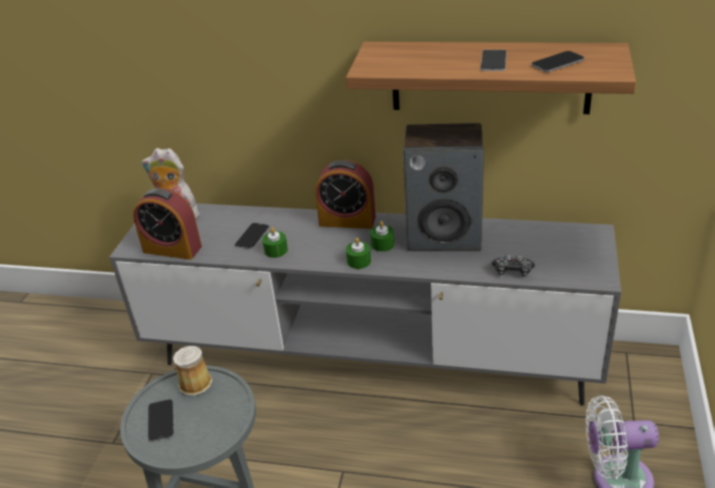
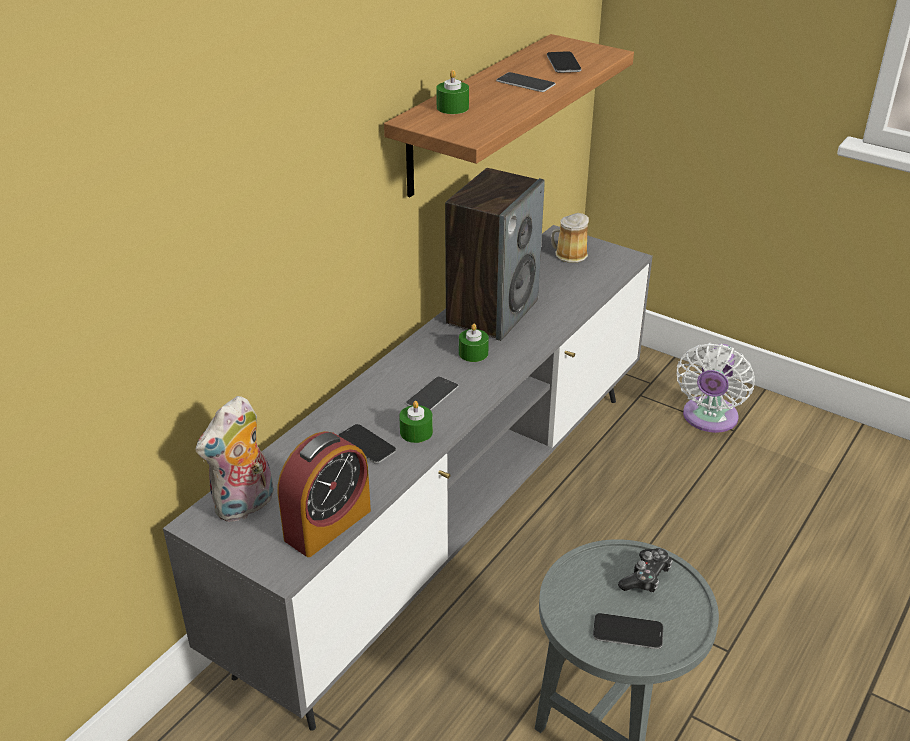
camera: 70 degrees left, 0 degrees up
mug [173,346,212,395] -> mug moved to [551,213,589,263]
alarm clock [315,160,376,229] -> none
green candle [346,238,371,269] -> green candle moved to [436,70,469,114]
game controller [492,254,535,277] -> game controller moved to [618,548,673,592]
none -> phone [406,376,459,410]

